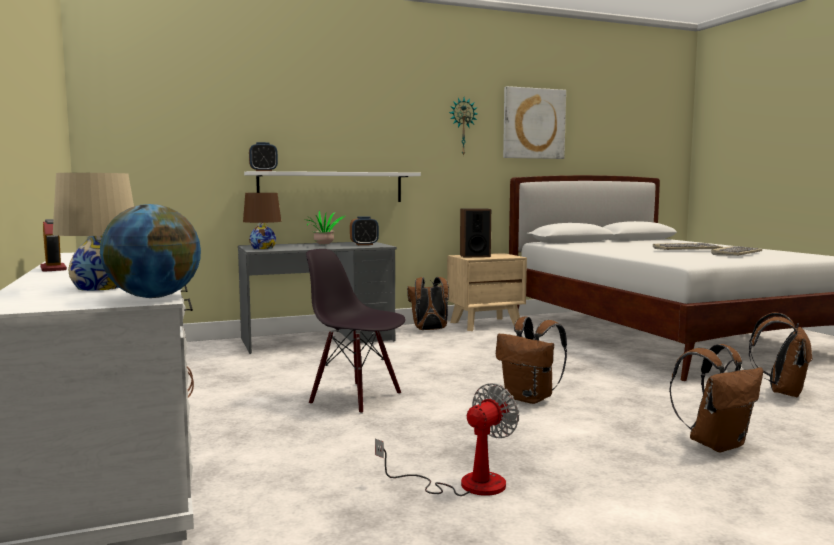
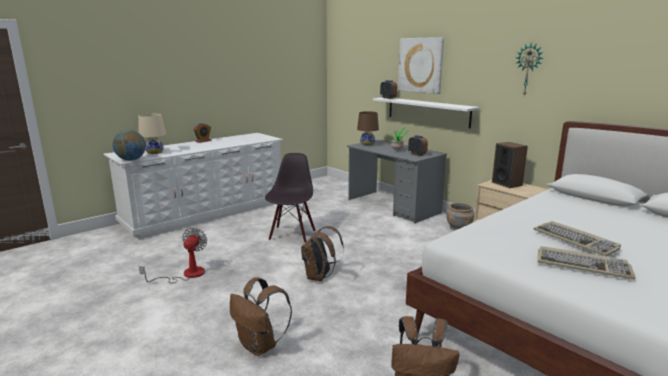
camera: 70 degrees right, 10 degrees up
fan [375,383,519,496] -> fan turned 105 degrees counterclockwise [139,228,207,283]
brown backpack [407,277,449,330] -> grey planter [446,203,475,231]
picture [503,86,566,159] -> picture moved to [398,37,444,94]

